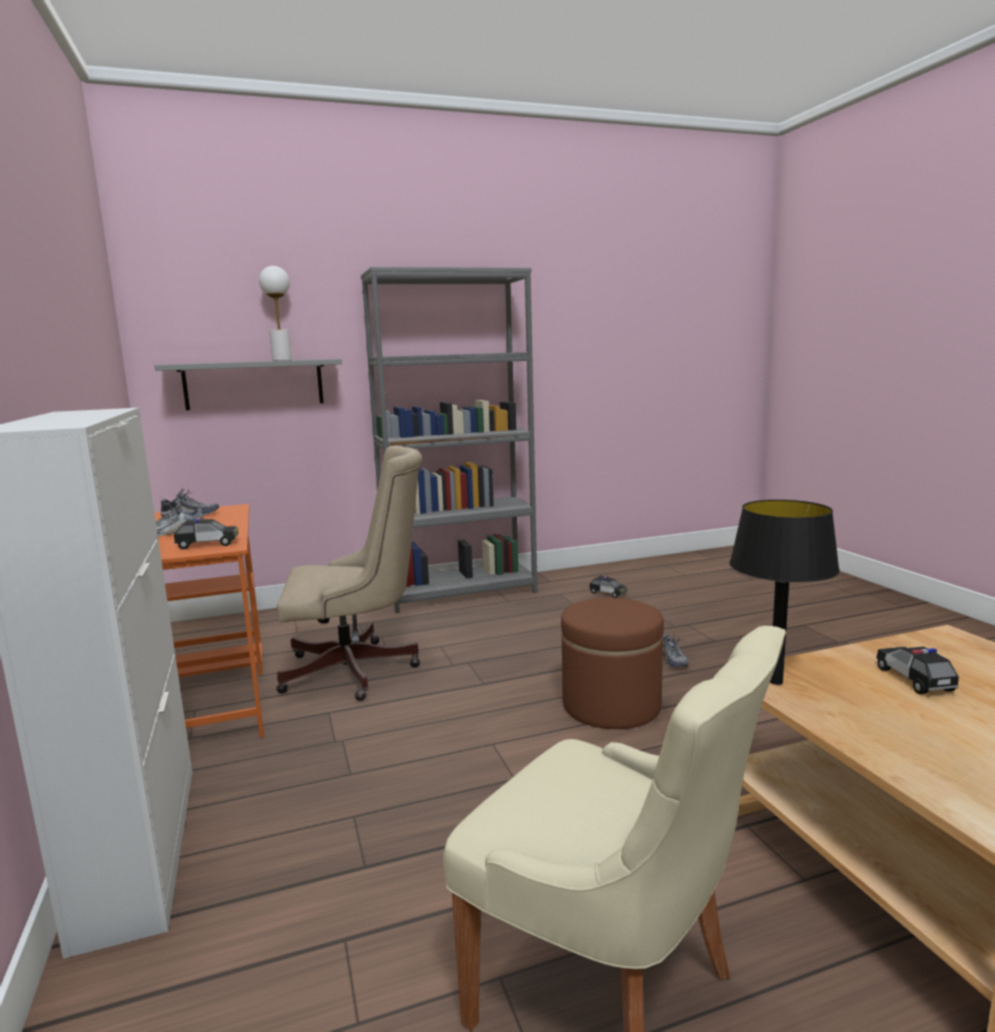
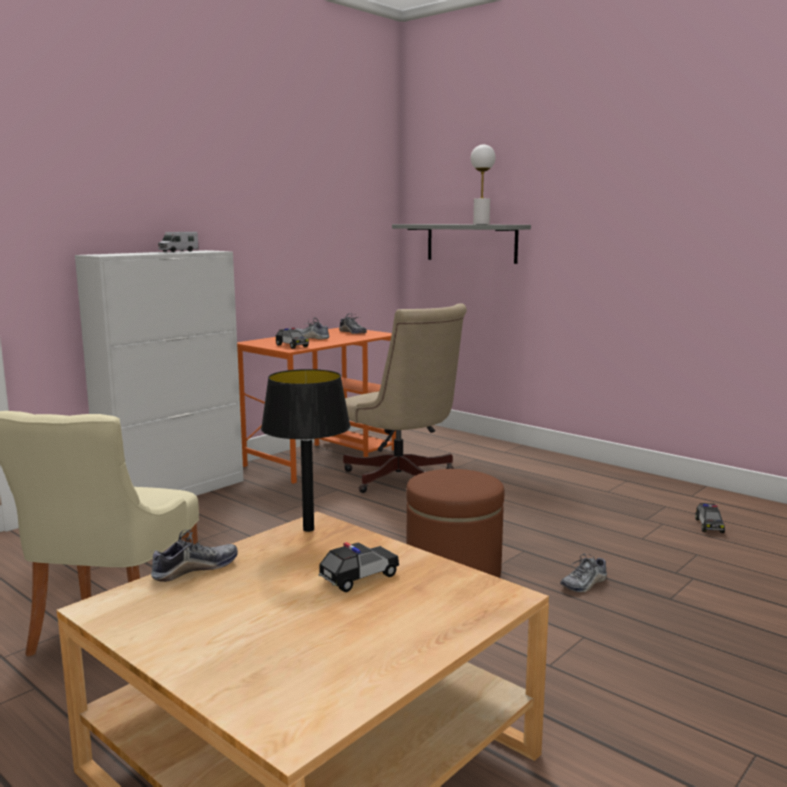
camera: 60 degrees right, 0 degrees up
grey bookcase [361,267,537,613] -> none
none -> shoe [150,529,238,582]
none -> toy truck [158,232,199,252]

